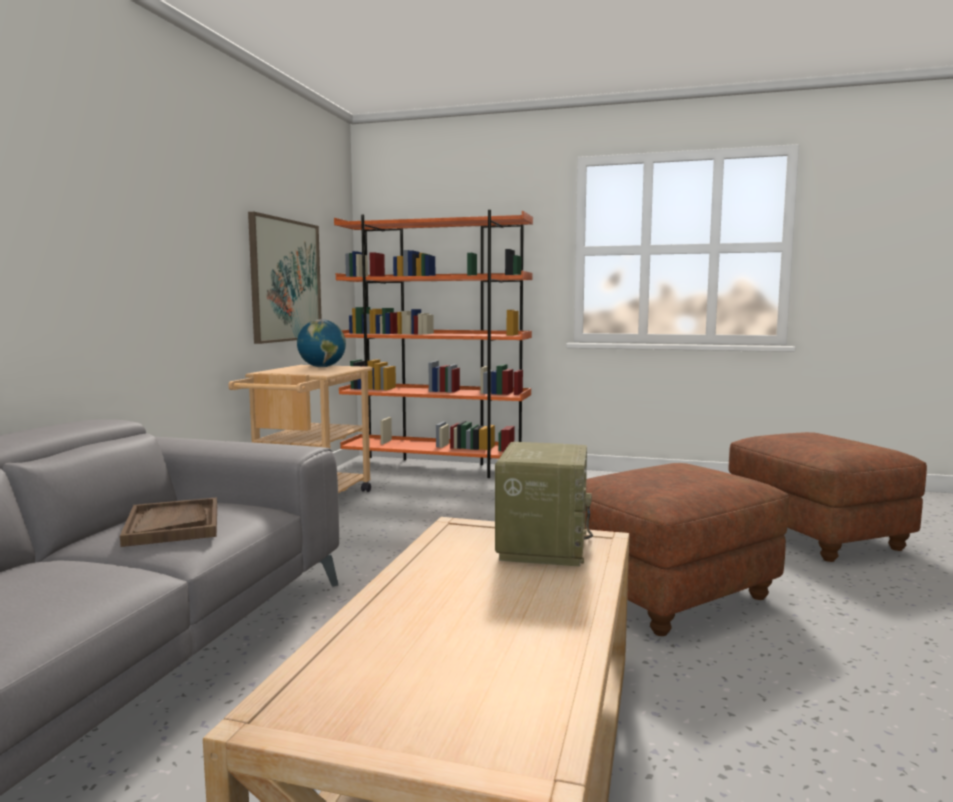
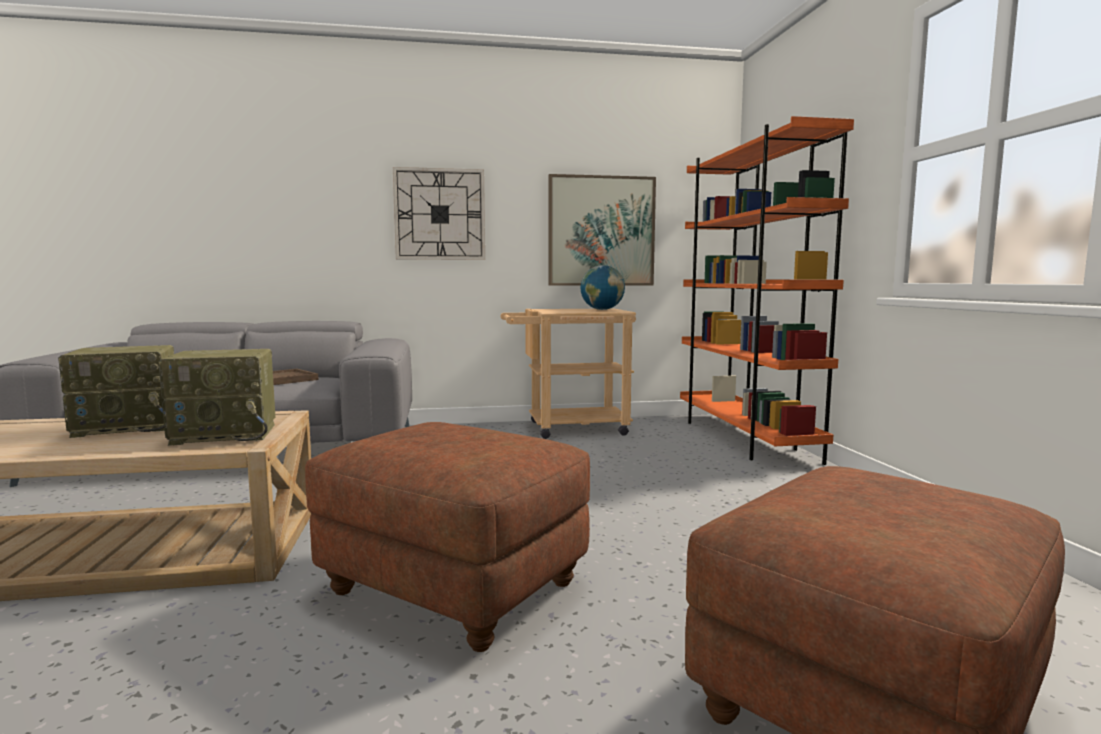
camera: 65 degrees right, 0 degrees up
none -> radio [58,345,174,438]
none -> wall clock [393,167,485,260]

